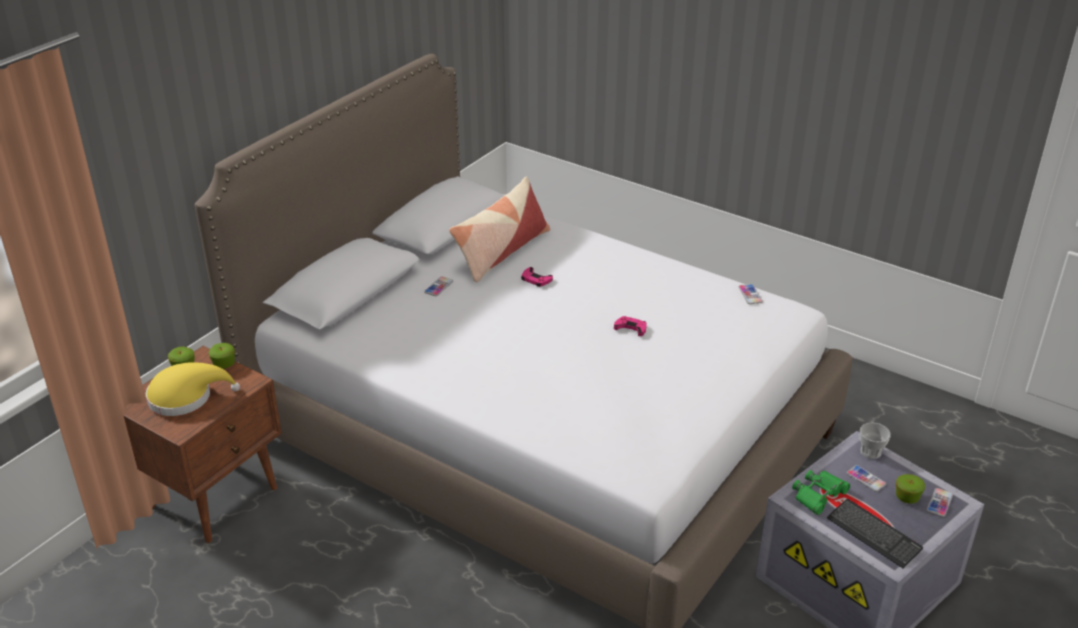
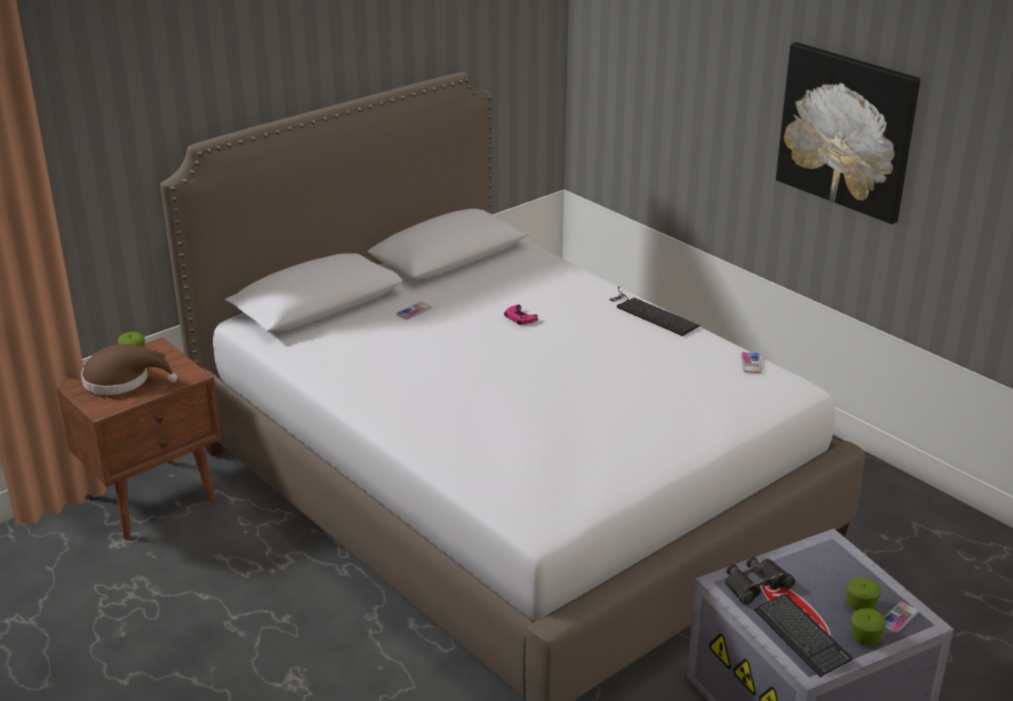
camera: 15 degrees right, 5 degrees down
yellow hat [146,362,240,416] -> brown hat [81,344,178,395]
apple [208,343,235,369] -> apple moved to [851,608,886,645]
pillow [449,176,550,282] -> none
pink game controller [614,316,647,336] -> none
green binoculars [792,470,850,515] -> black binoculars [725,557,795,605]
phone [847,465,886,492] -> none
cup [860,423,891,459] -> none
none -> keyboard [609,286,700,336]
none -> picture [776,42,920,224]

